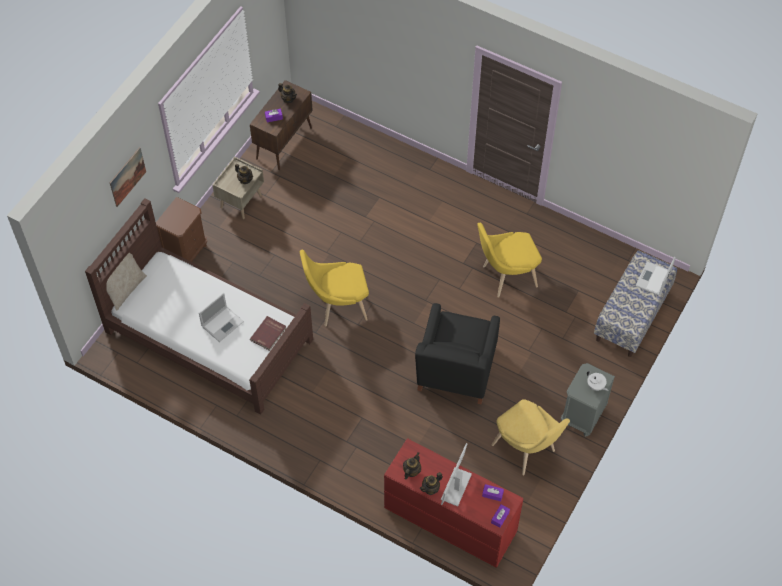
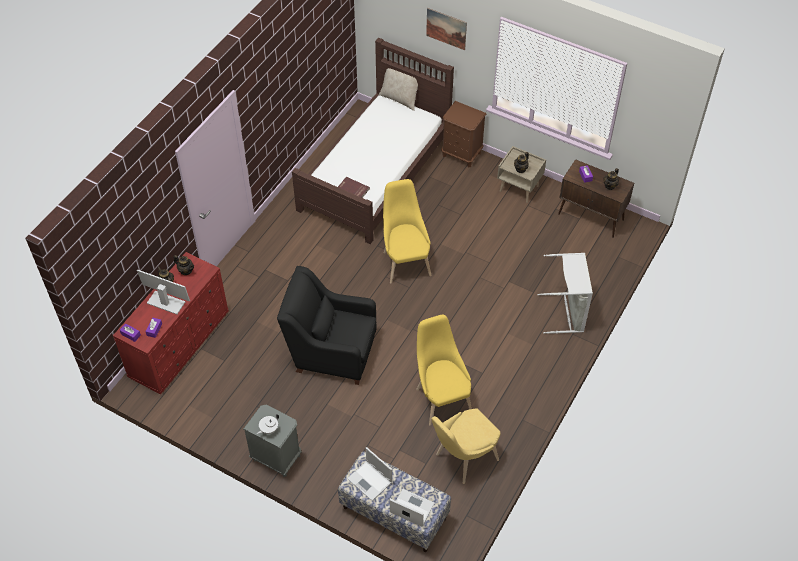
camera: 90 degrees right, 5 degrees down
laptop [199,293,244,342] -> laptop moved to [347,447,392,501]
yellow chair [491,399,570,475] -> yellow chair moved to [431,409,501,484]
none -> grey laundry basket [537,253,593,334]

